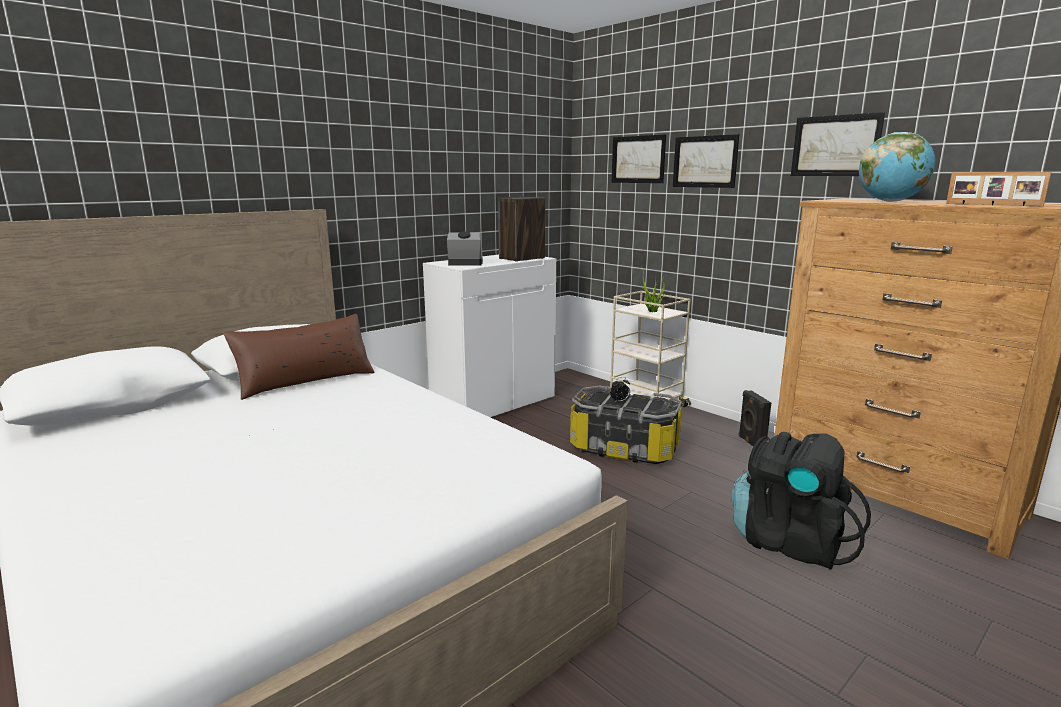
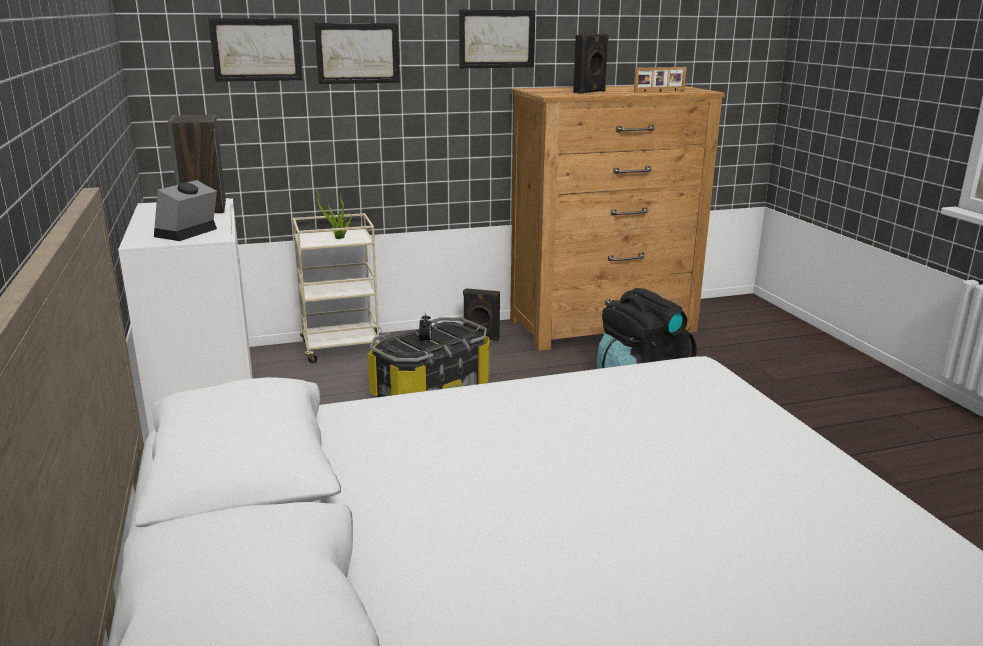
camera: 65 degrees left, 5 degrees up
brown pillow [224,314,375,400] -> none
globe [859,132,936,202] -> black speaker [573,34,609,94]

